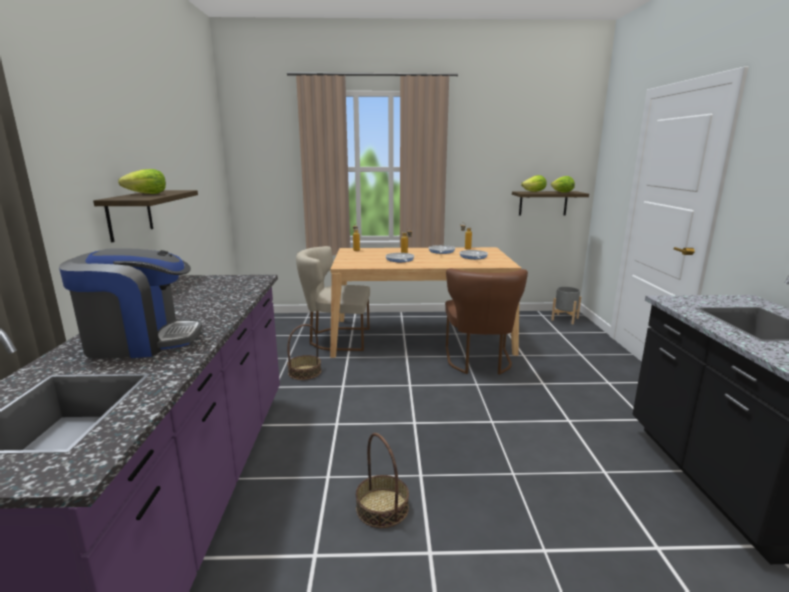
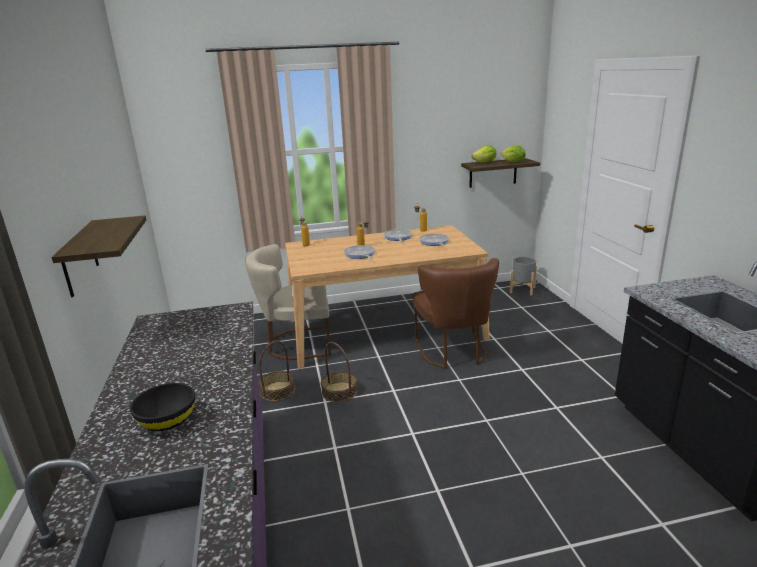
camera: 10 degrees left, 5 degrees up
coffee machine [59,248,202,359] -> black bowl [130,383,195,431]
lettuce [118,169,166,194] -> none
basket [356,433,409,528] -> basket moved to [321,342,357,402]

